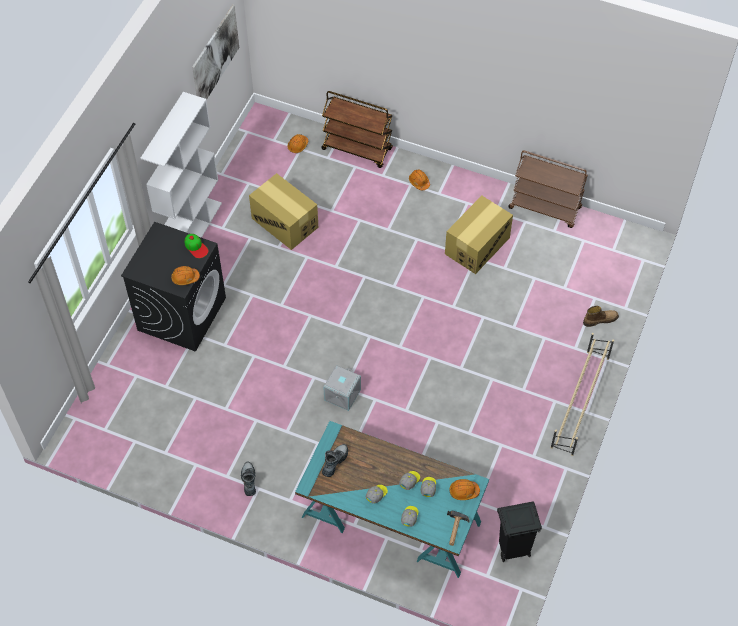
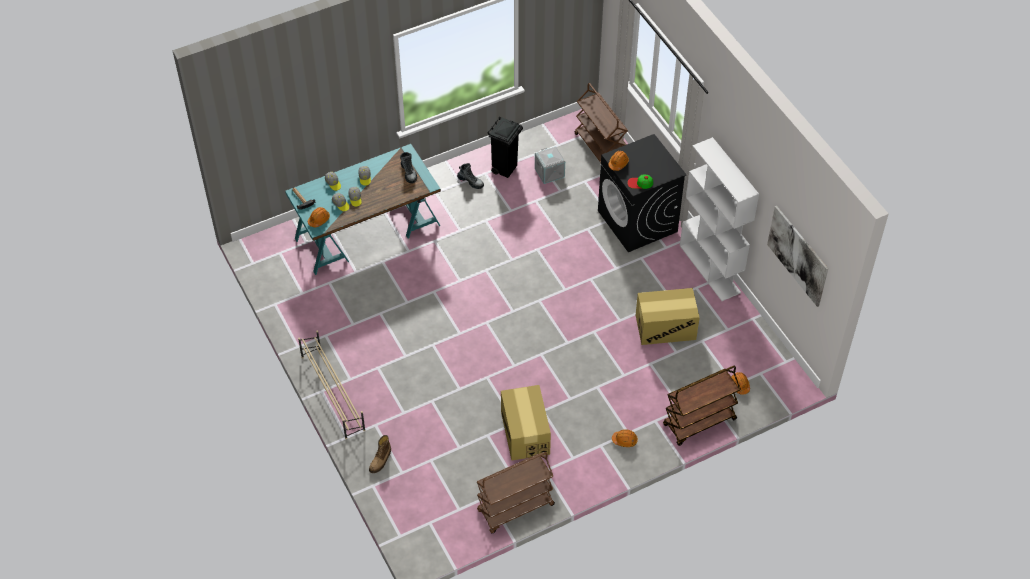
camera: 130 degrees right, 5 degrees down
grey storage box [323,365,361,411] -> grey storage box moved to [535,146,565,184]
black trash can [497,501,542,562] -> black trash can moved to [487,116,523,178]
none -> brown cart [574,83,628,164]

